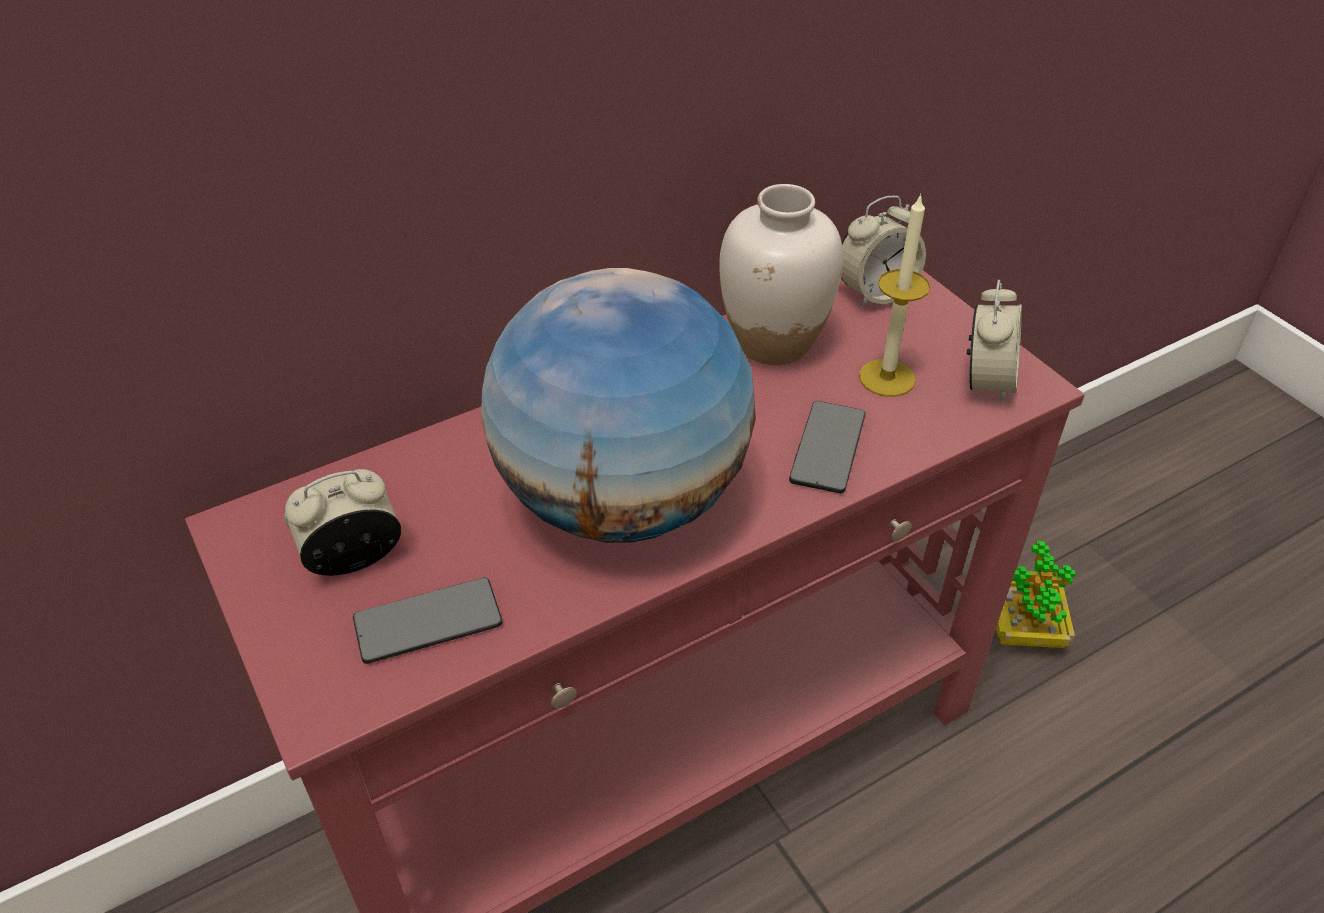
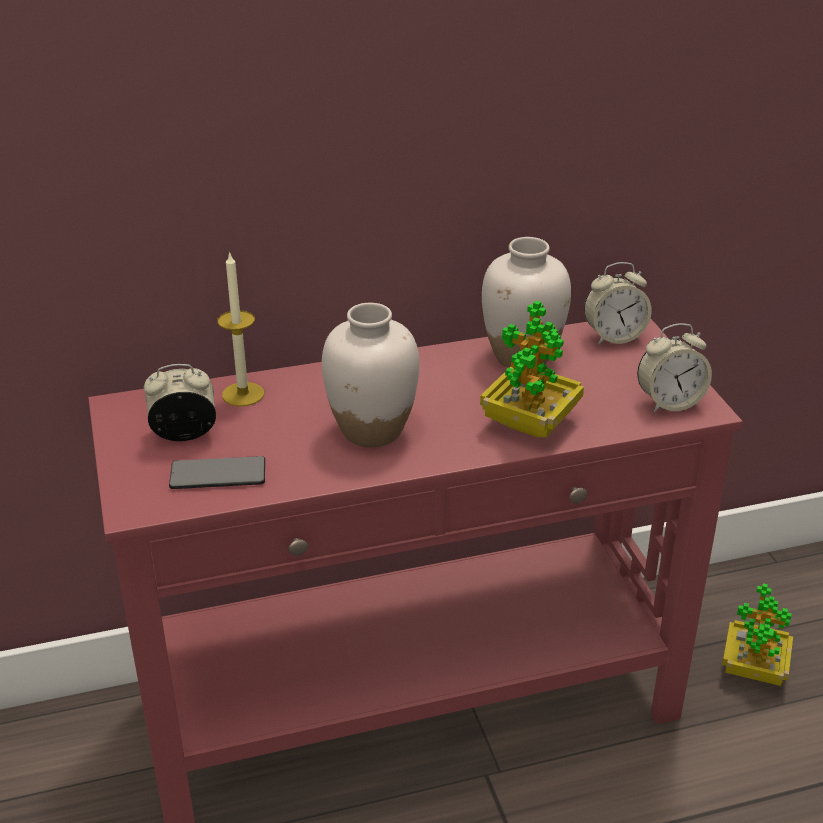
camera: 15 degrees right, 10 degrees down
globe [481,268,756,543] -> white vase [322,303,420,447]
phone [789,401,865,493] -> potted plant [480,301,584,438]
candle [859,193,930,397] -> candle moved to [217,251,264,406]
alarm clock [967,280,1022,405] -> alarm clock turned 45 degrees clockwise [637,323,712,413]

